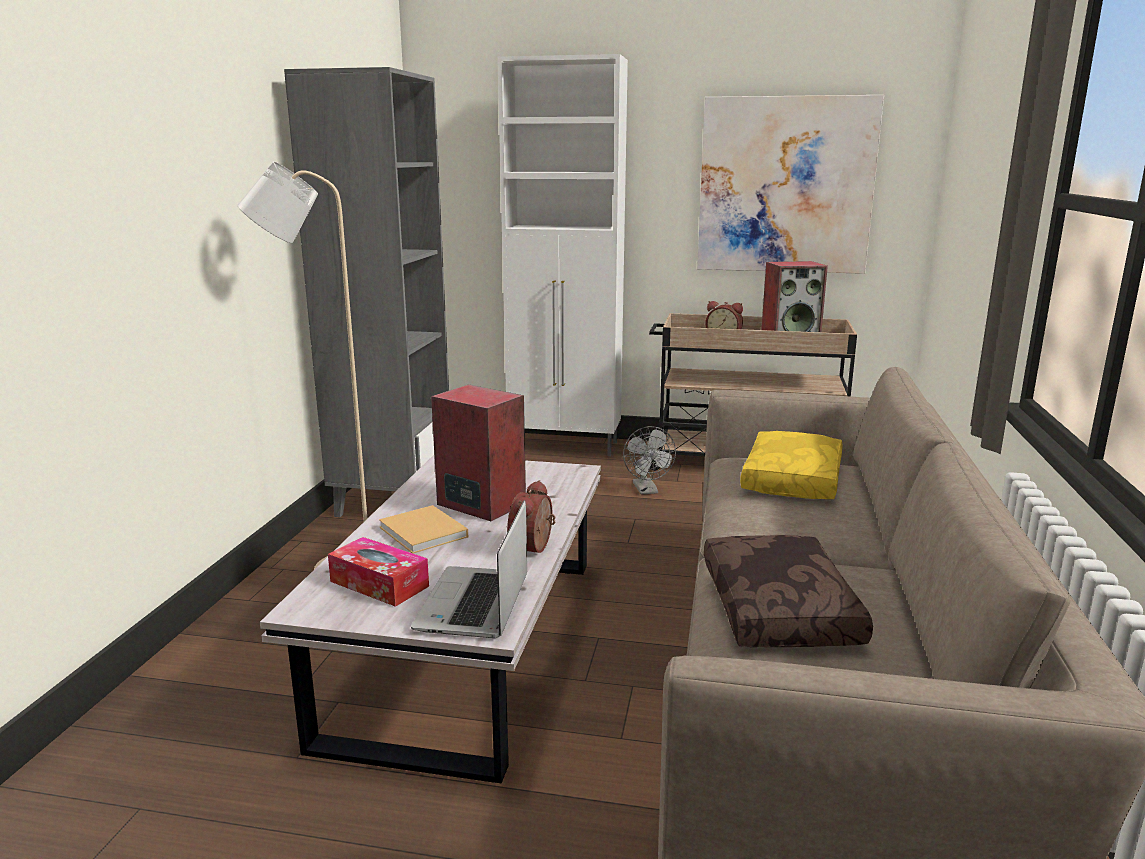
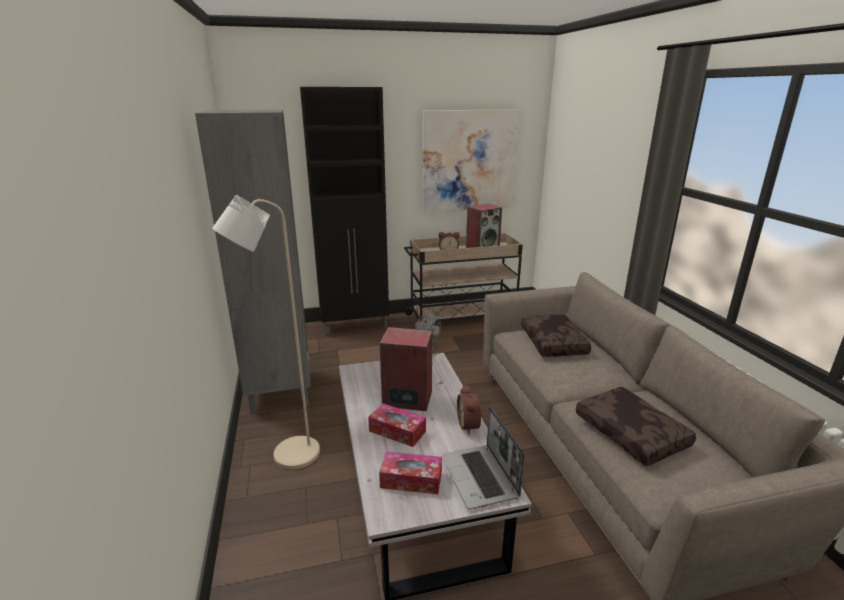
camera: 25 degrees left, 5 degrees up
beige book [379,505,468,554] -> tissue box [368,403,426,447]
white cabinet [497,54,628,456] -> black cabinet [300,87,389,335]
yellow pillow [740,431,842,499] -> brown pillow [521,314,591,357]

